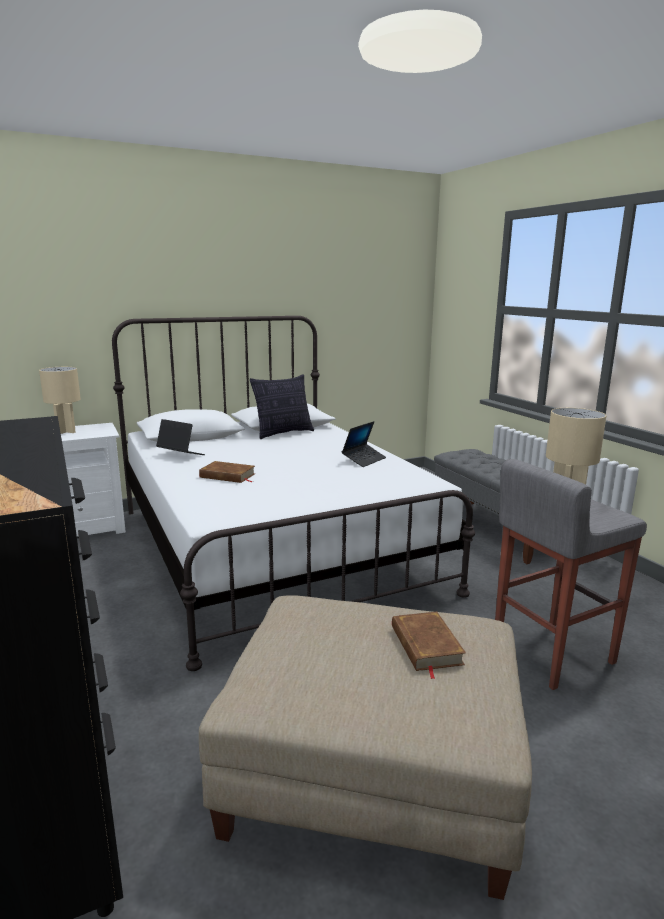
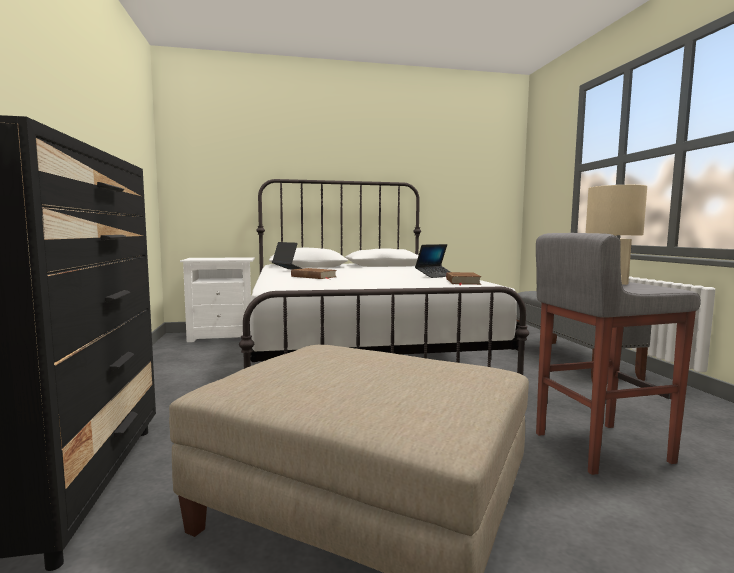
camera: 15 degrees right, 10 degrees down
beige table lamp [39,367,81,434] -> none
pillow [250,375,314,439] -> none
brown book [392,612,466,679] -> brown book moved to [446,272,481,285]

